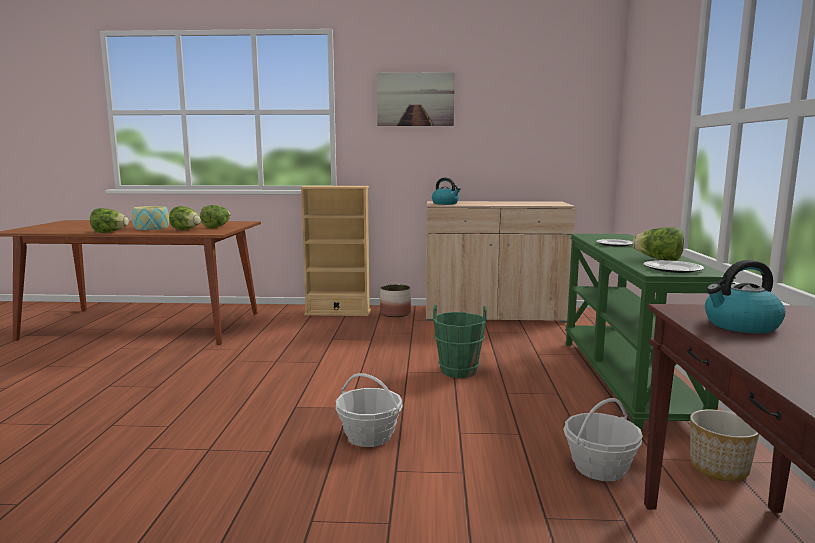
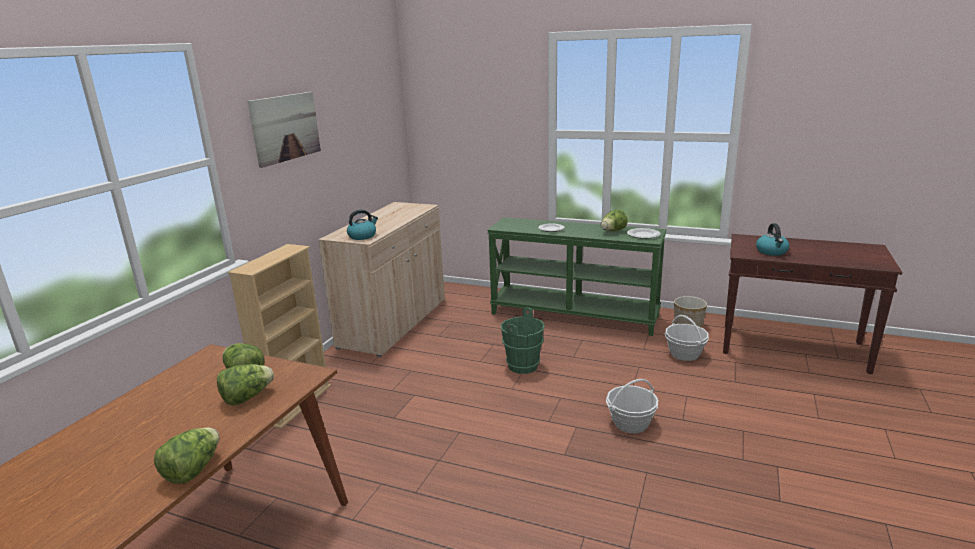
camera: 70 degrees left, 10 degrees up
bowl [132,206,169,230] -> none
planter [380,284,411,317] -> none

